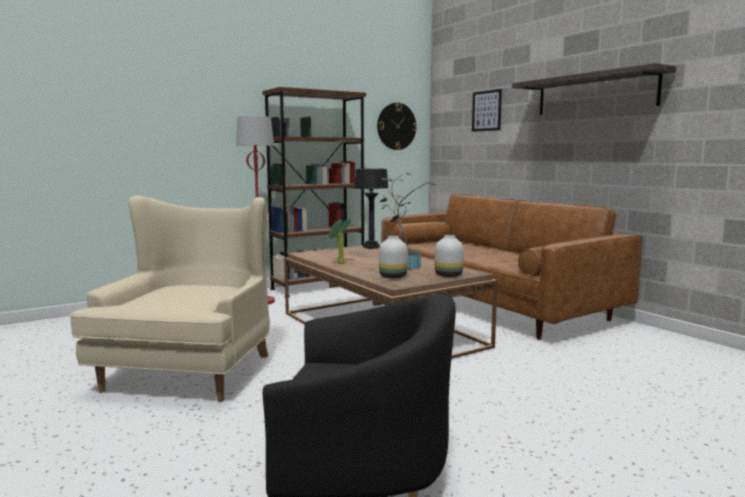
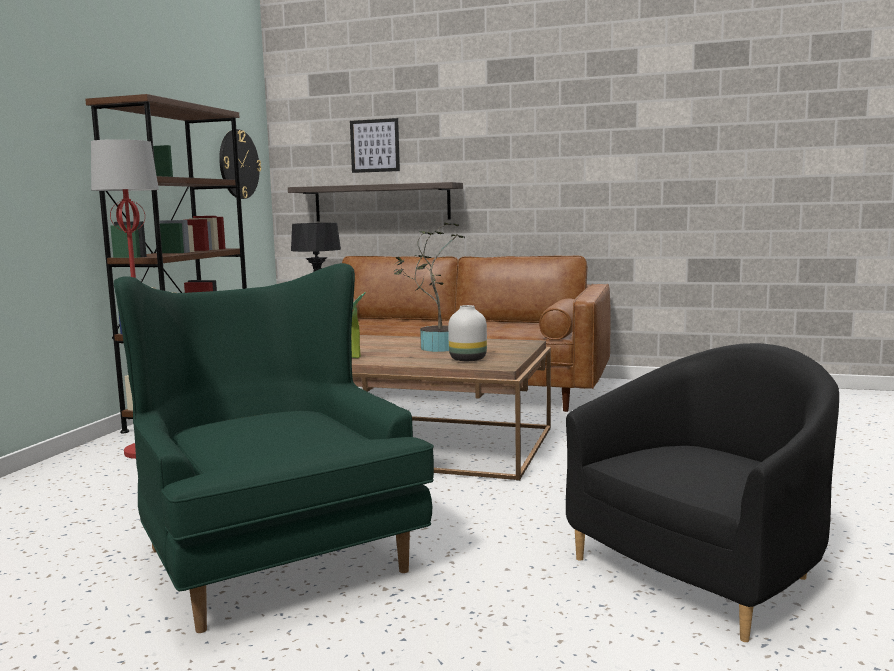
camera: 40 degrees left, 0 degrees up
beige armchair [70,196,270,402] -> green armchair [114,263,434,633]
white vase [435,235,464,277] -> none
shelf [512,63,676,115] -> shelf moved to [288,182,463,222]

